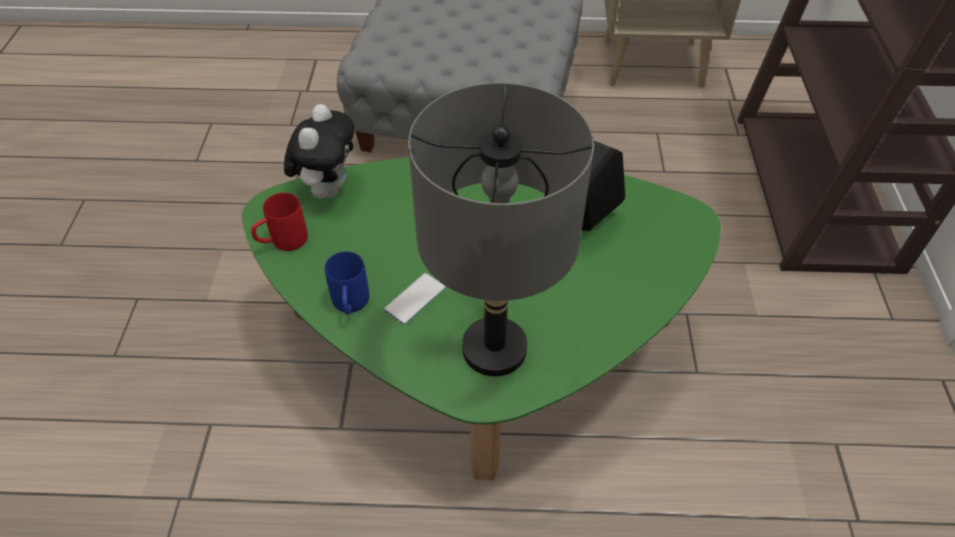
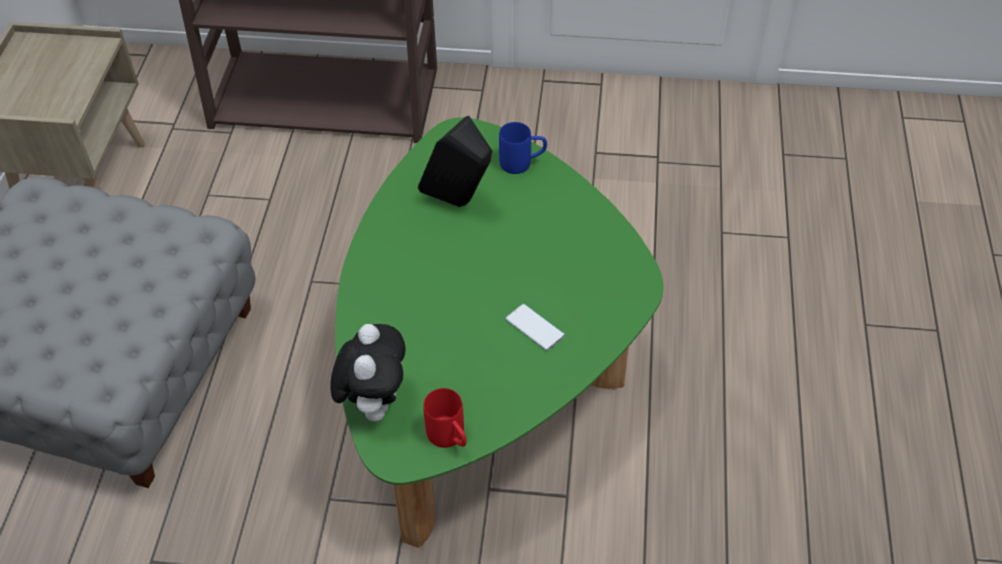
camera: 85 degrees left, 0 degrees up
plush toy [284,104,354,199] -> plush toy turned 75 degrees clockwise [330,324,406,422]
blue mug [325,251,369,315] -> blue mug moved to [499,122,547,174]
grey table lamp [408,83,594,377] -> none

